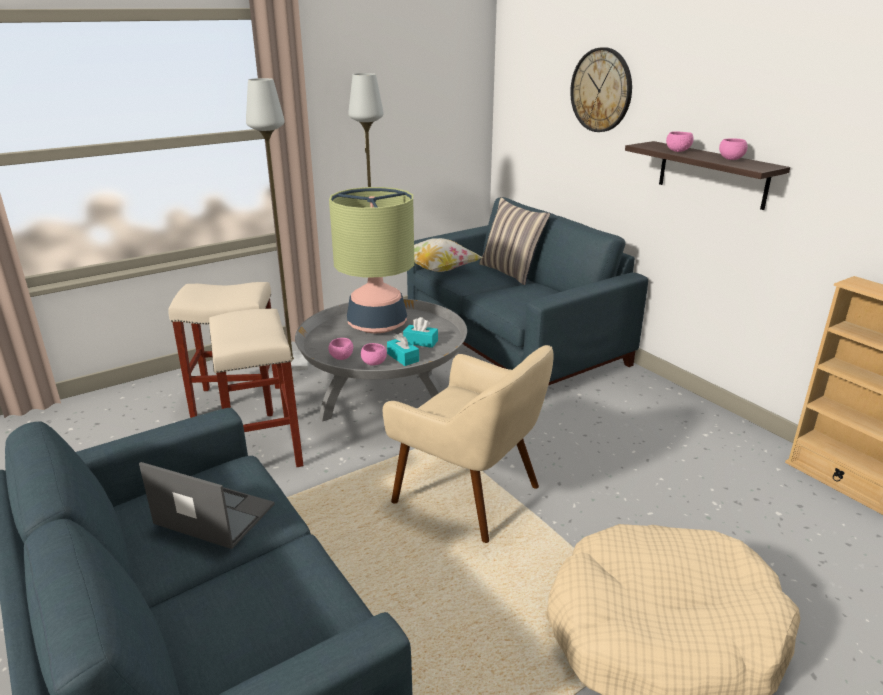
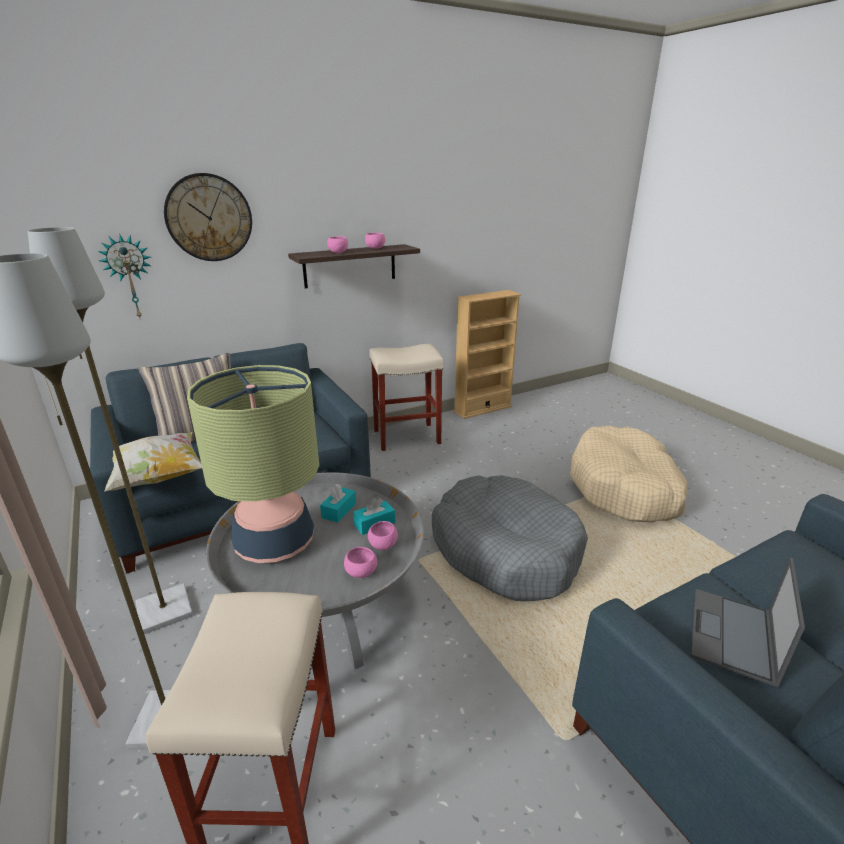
camera: 85 degrees left, 0 degrees up
beige stool [209,309,304,467] -> beige stool moved to [369,344,444,451]
beige armchair [383,345,553,543] -> grey dog bed [432,475,588,601]
none -> wall clock [98,234,151,320]

